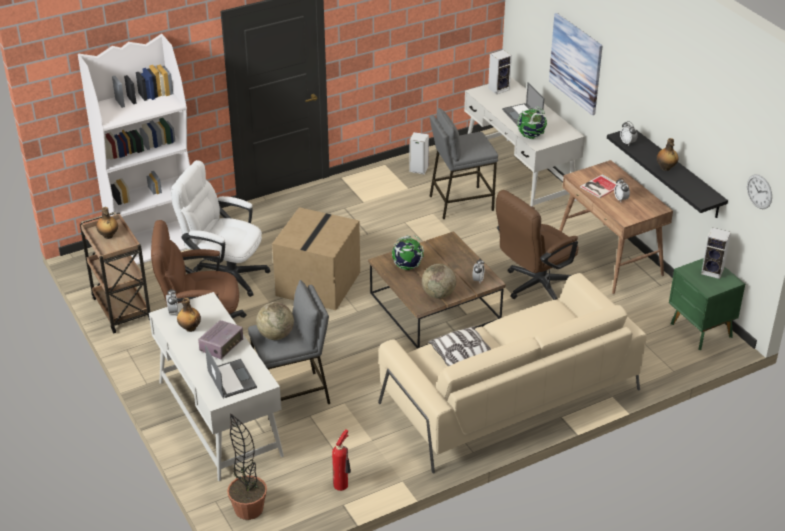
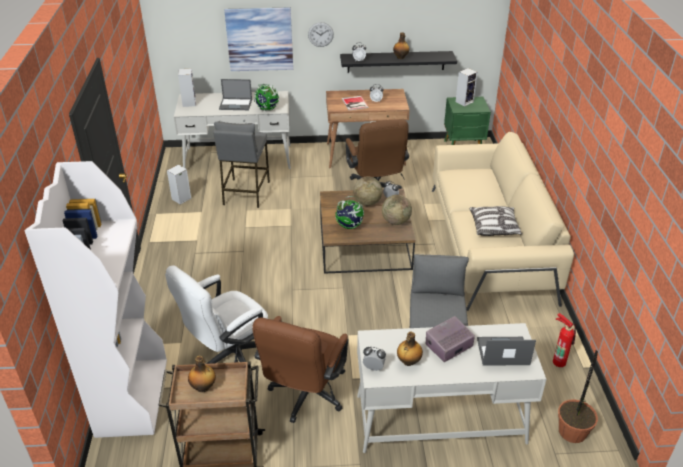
camera: 65 degrees left, 0 degrees up
radio [198,320,243,360] -> radio turned 90 degrees counterclockwise [426,316,475,362]
globe [256,302,294,340] -> globe moved to [353,176,382,206]
cardboard box [272,207,360,310] -> none
wall clock [747,174,772,209] -> wall clock moved to [308,22,334,47]

